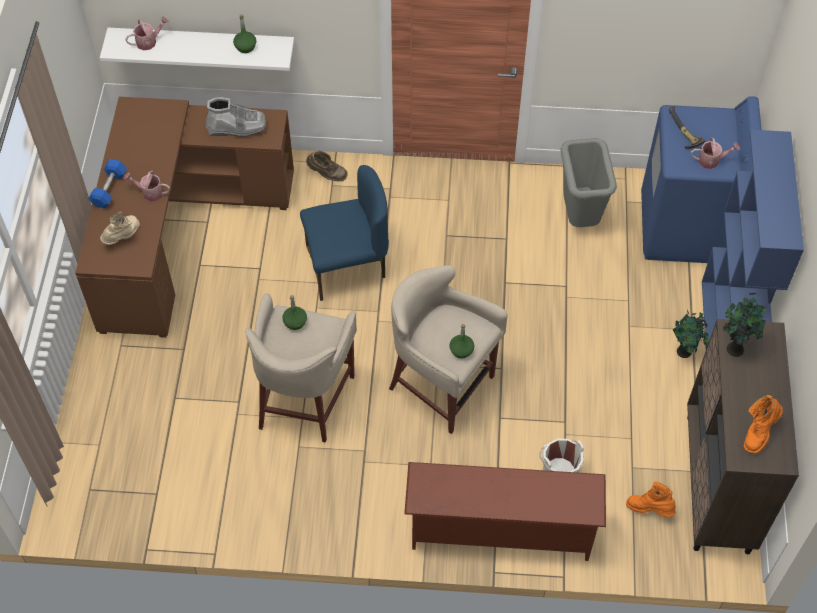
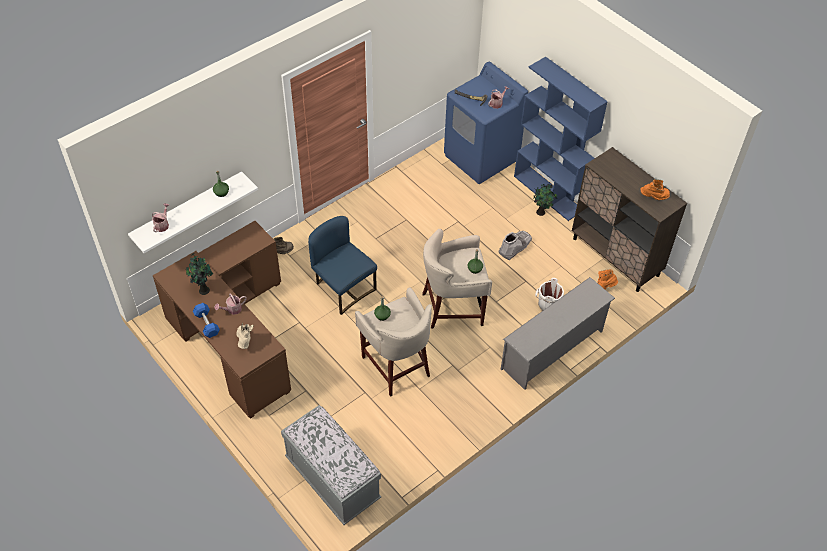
camera: 45 degrees left, 5 degrees down
grey boot [206,97,266,137] -> grey boot moved to [498,231,532,260]
blue chair [300,165,389,301] -> blue chair turned 75 degrees counterclockwise [308,216,377,315]
brown shoe rack [404,462,606,561] -> grey shoe rack [501,277,615,390]
grey trash can [560,138,617,227] -> none
potted plant [723,293,766,357] -> potted plant moved to [186,253,213,295]
orange boot [744,395,783,454] -> orange boot turned 90 degrees counterclockwise [641,179,670,200]
none -> grey bench [281,405,381,525]

